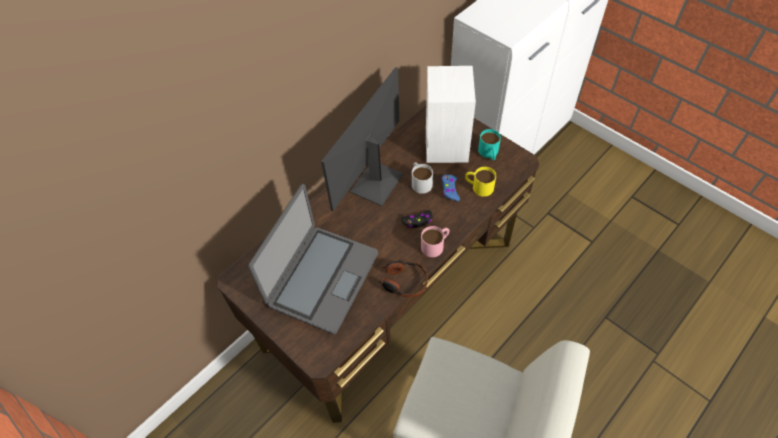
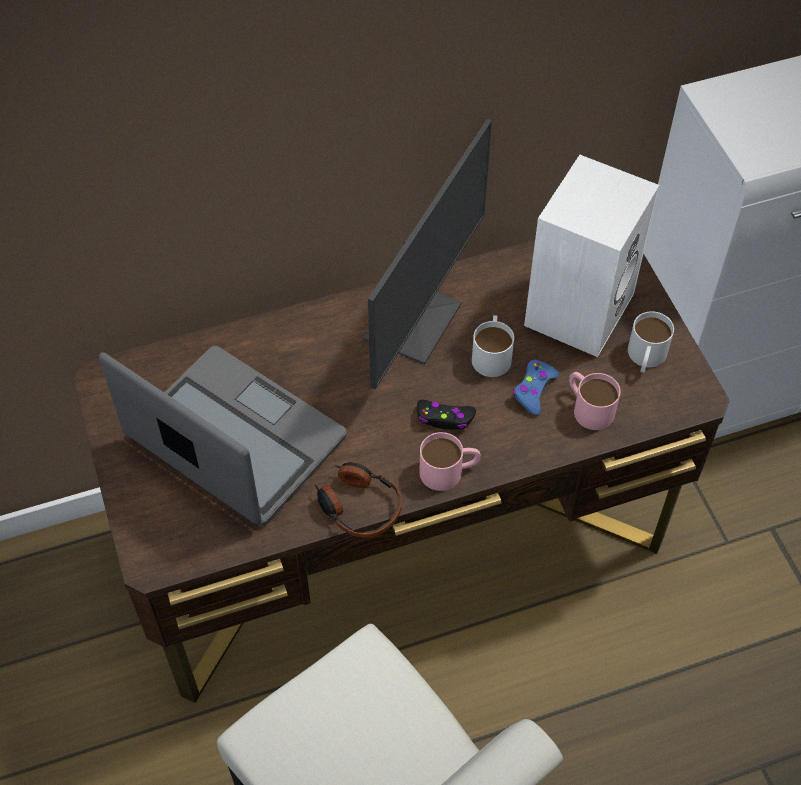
camera: 25 degrees right, 0 degrees up
laptop [248,184,378,334] -> laptop turned 105 degrees counterclockwise [99,346,347,526]
monitor [321,67,404,211] -> monitor turned 150 degrees clockwise [363,119,492,389]
yellow mug [465,167,496,197] -> pink mug [569,372,621,430]
turquoise mug [478,129,501,160] -> white mug [628,311,674,373]

